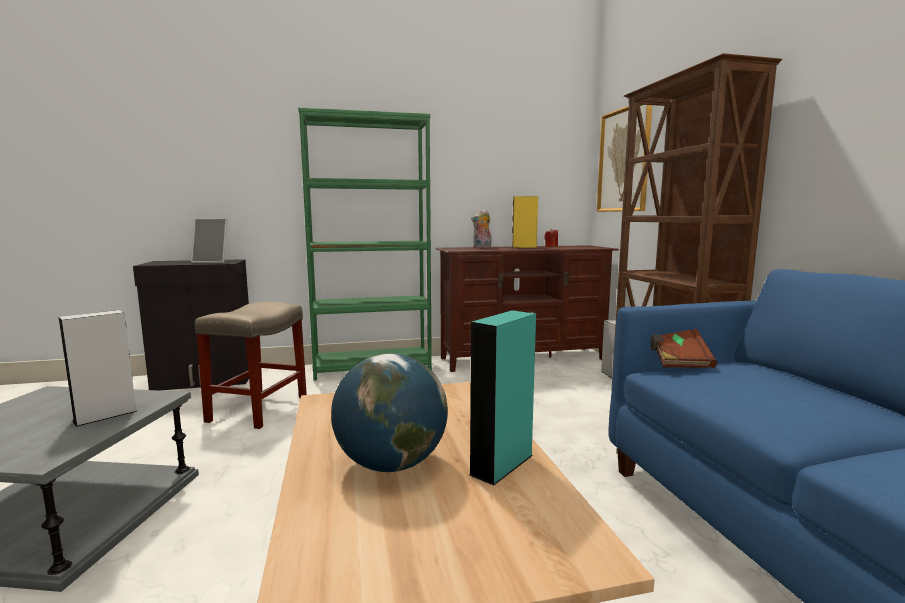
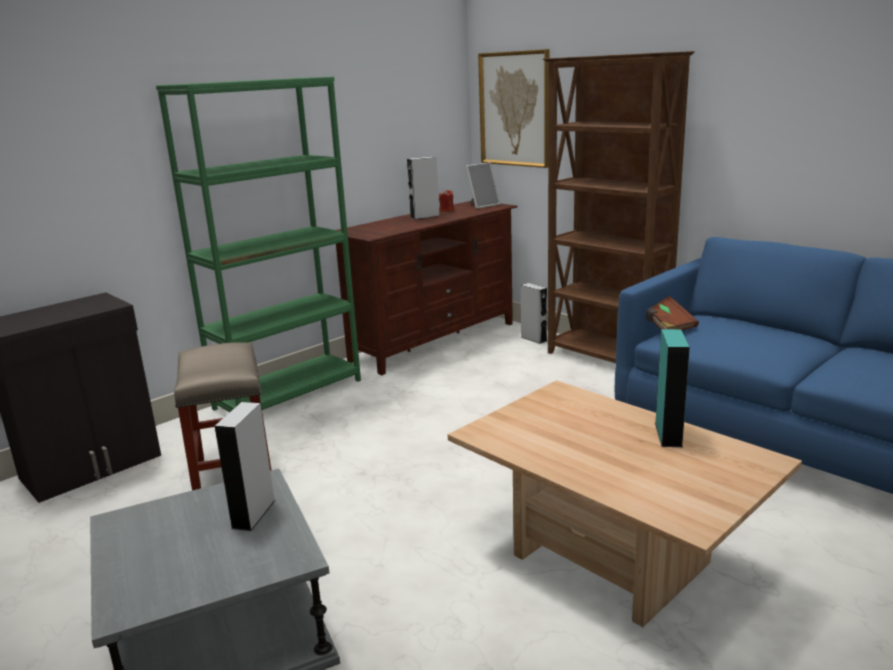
camera: 30 degrees left, 10 degrees up
picture frame [191,218,227,263] -> picture frame moved to [466,162,500,209]
globe [331,353,448,472] -> none
plush toy [471,210,491,248] -> none
yellow speaker [512,196,538,248] -> grey speaker [407,156,439,220]

